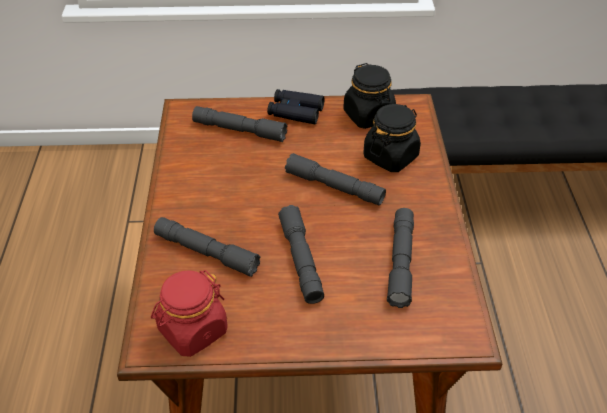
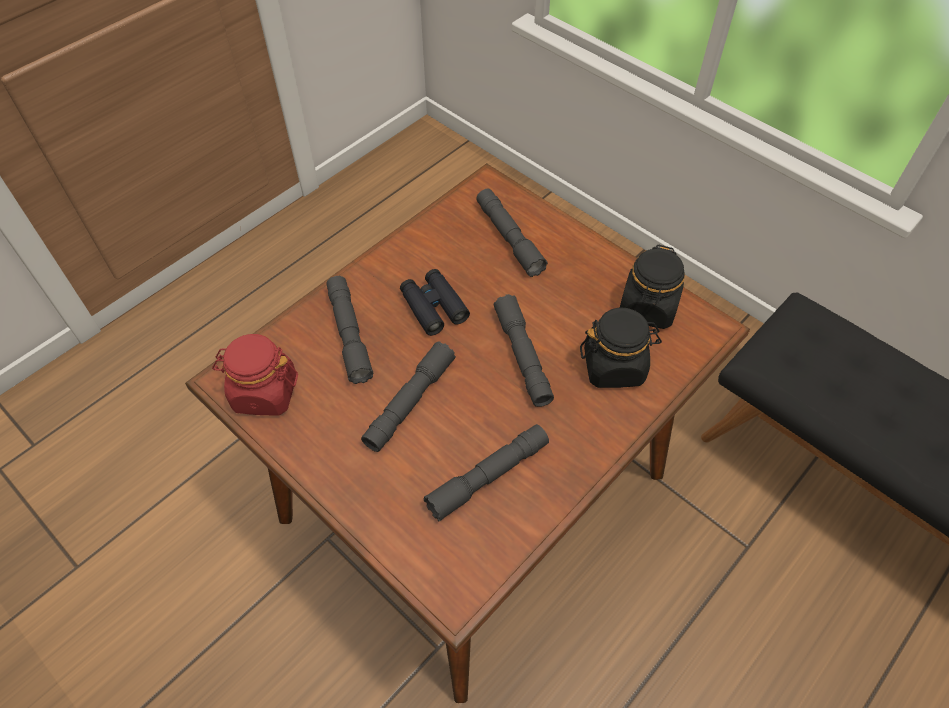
camera: 45 degrees right, 10 degrees up
black binoculars [267,89,325,124] -> black binoculars moved to [400,269,470,336]

